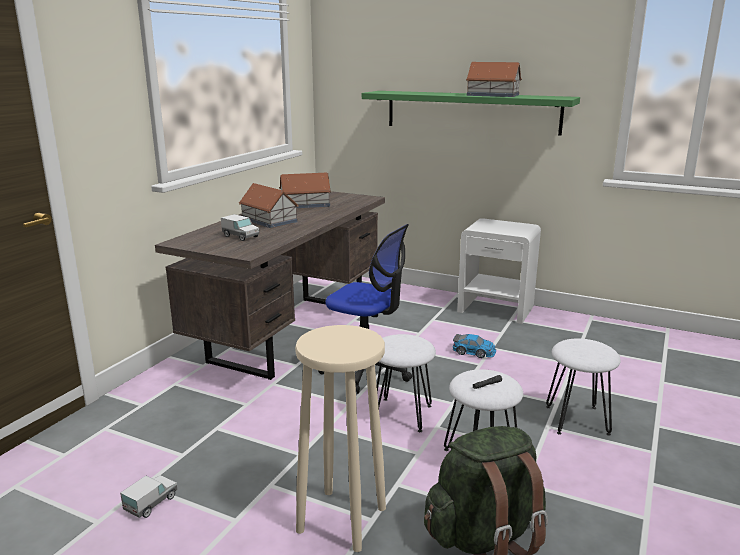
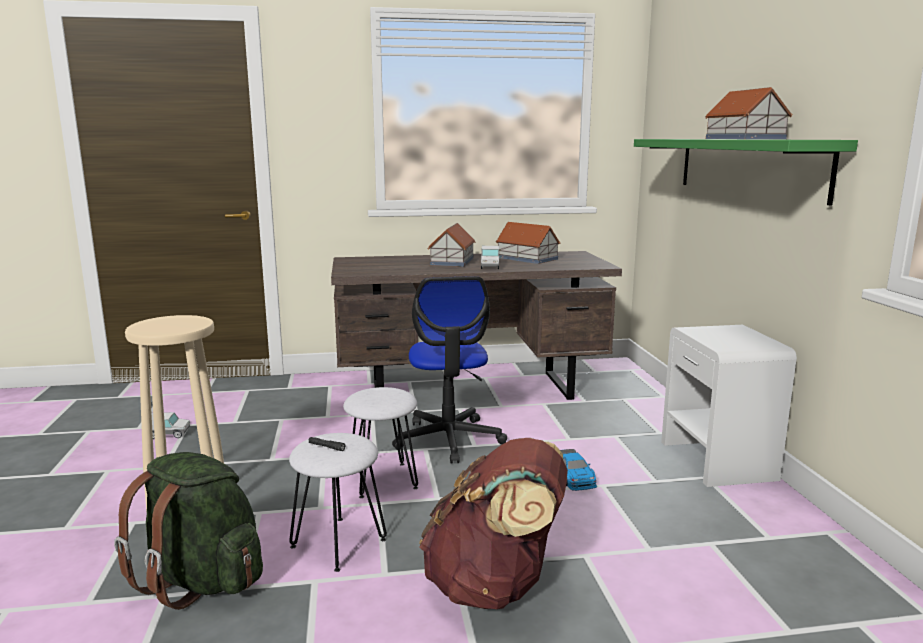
camera: 55 degrees right, 5 degrees down
toy truck [221,214,259,241] -> toy truck moved to [481,246,499,269]
white stool [546,339,621,436] -> brown backpack [419,438,568,609]

